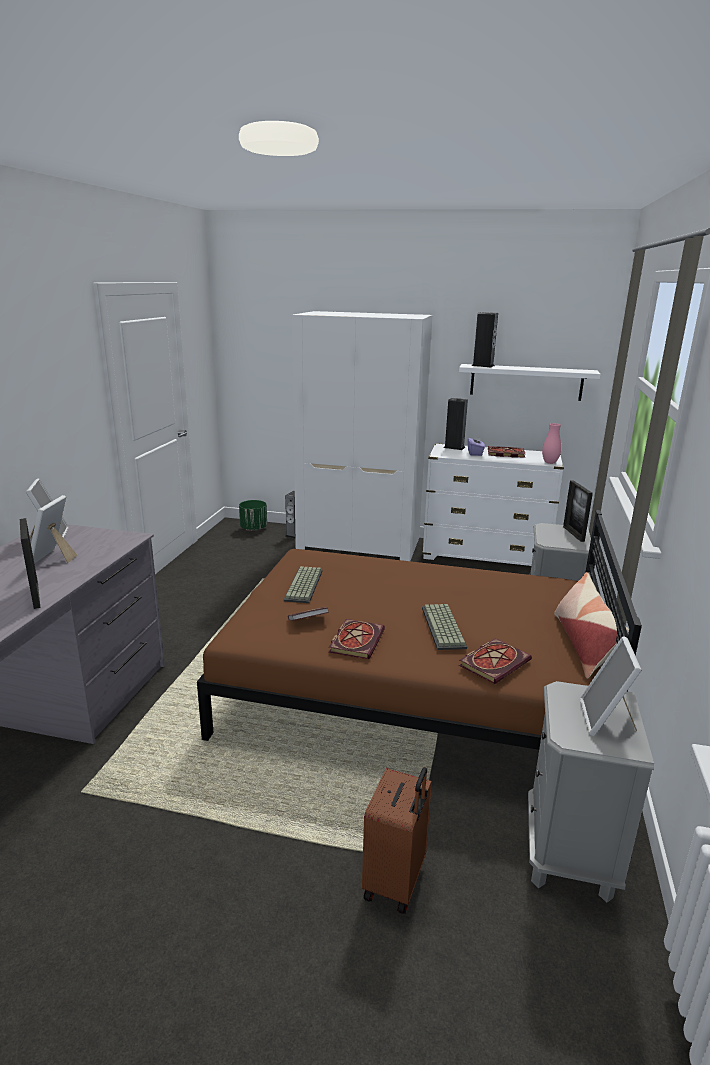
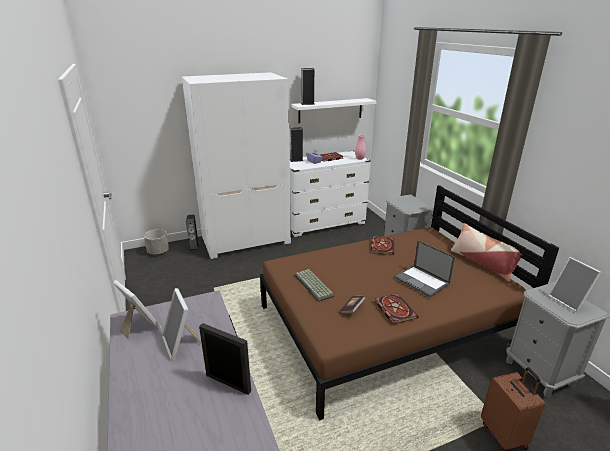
camera: 35 degrees left, 5 degrees up
green planter [239,500,267,531] -> grey planter [144,229,169,254]
keyboard [422,604,467,650] -> laptop [394,241,455,297]
book [459,638,532,684] -> book moved to [371,236,394,255]
picture frame [563,480,593,542] -> none

